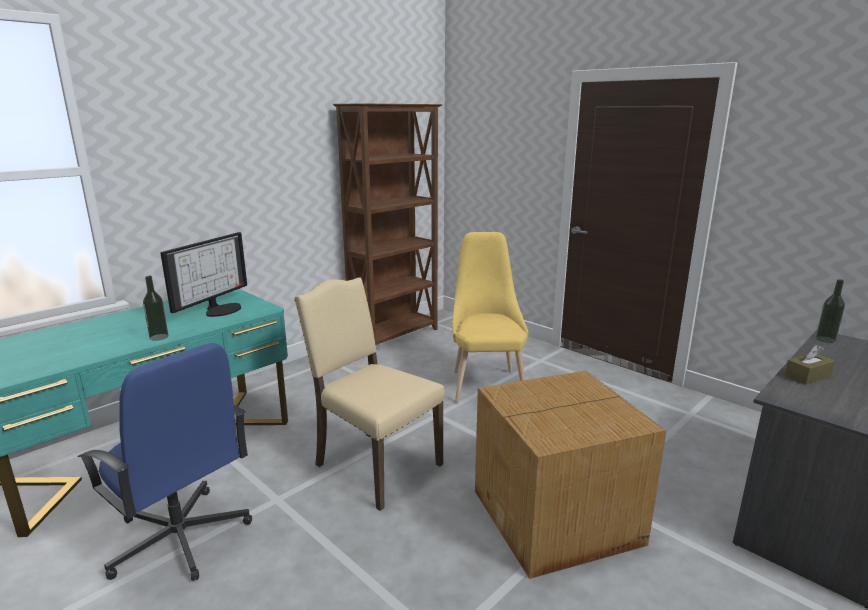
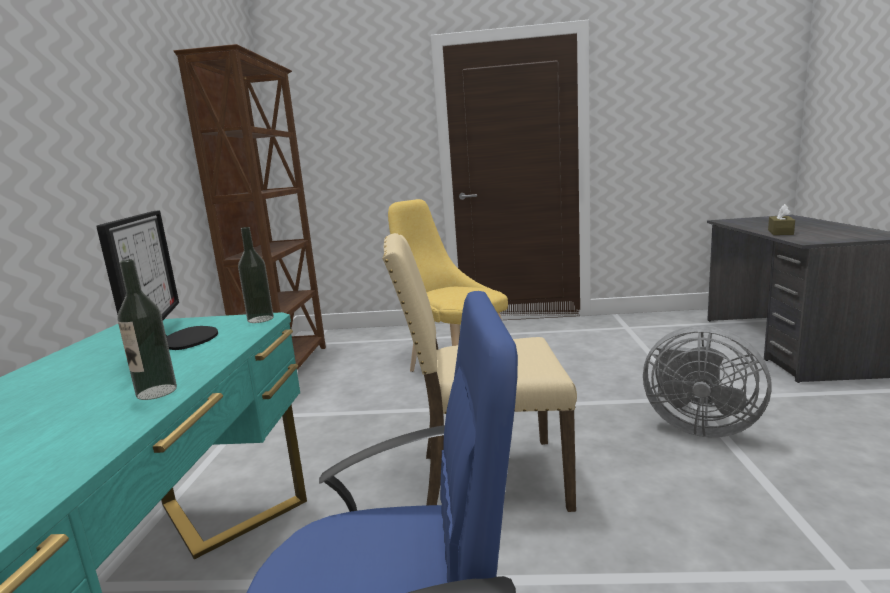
camera: 40 degrees left, 5 degrees down
cardboard box [475,370,666,579] -> grey fan [643,326,772,438]
bottle [816,279,845,343] -> bottle moved to [238,227,274,323]

